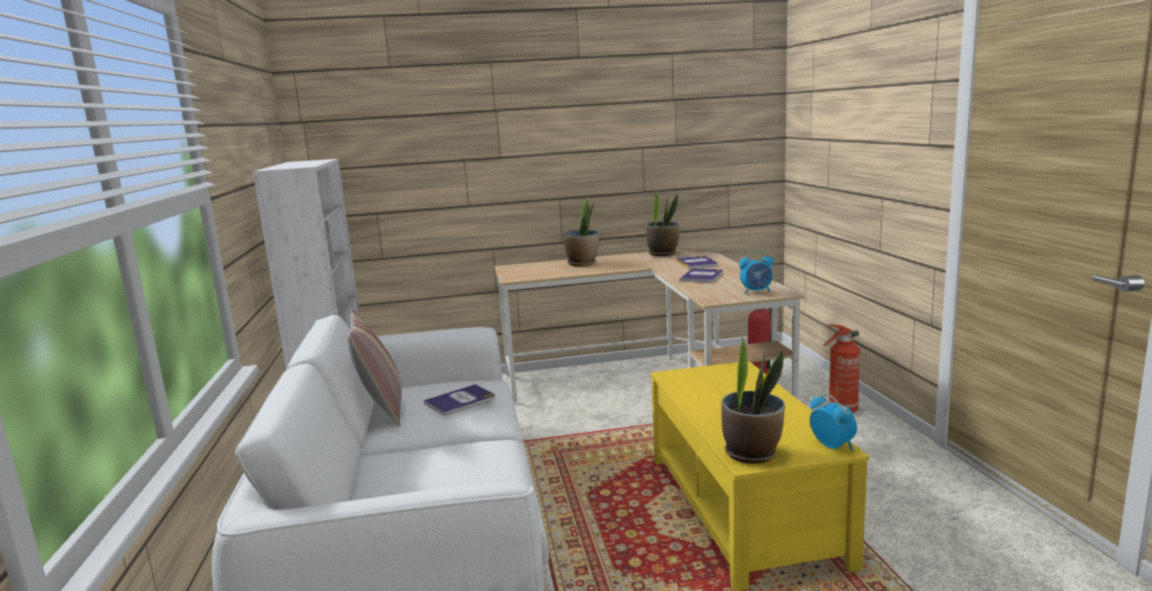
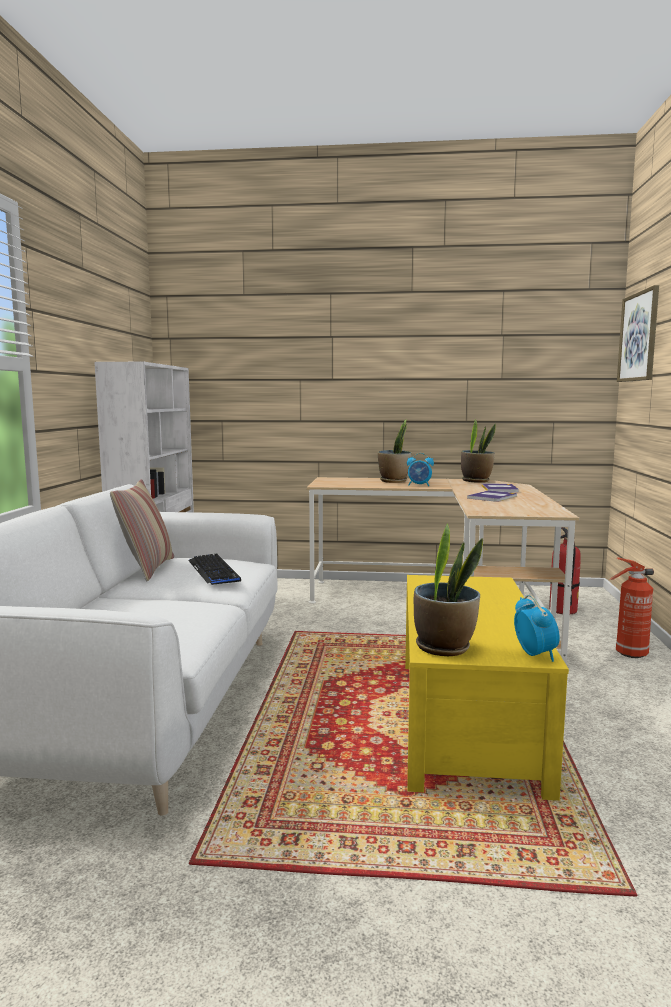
camera: 15 degrees right, 5 degrees down
book [424,384,495,415] -> keyboard [188,554,241,585]
alarm clock [739,251,774,294] -> alarm clock moved to [407,453,434,486]
none -> picture [617,285,659,382]

